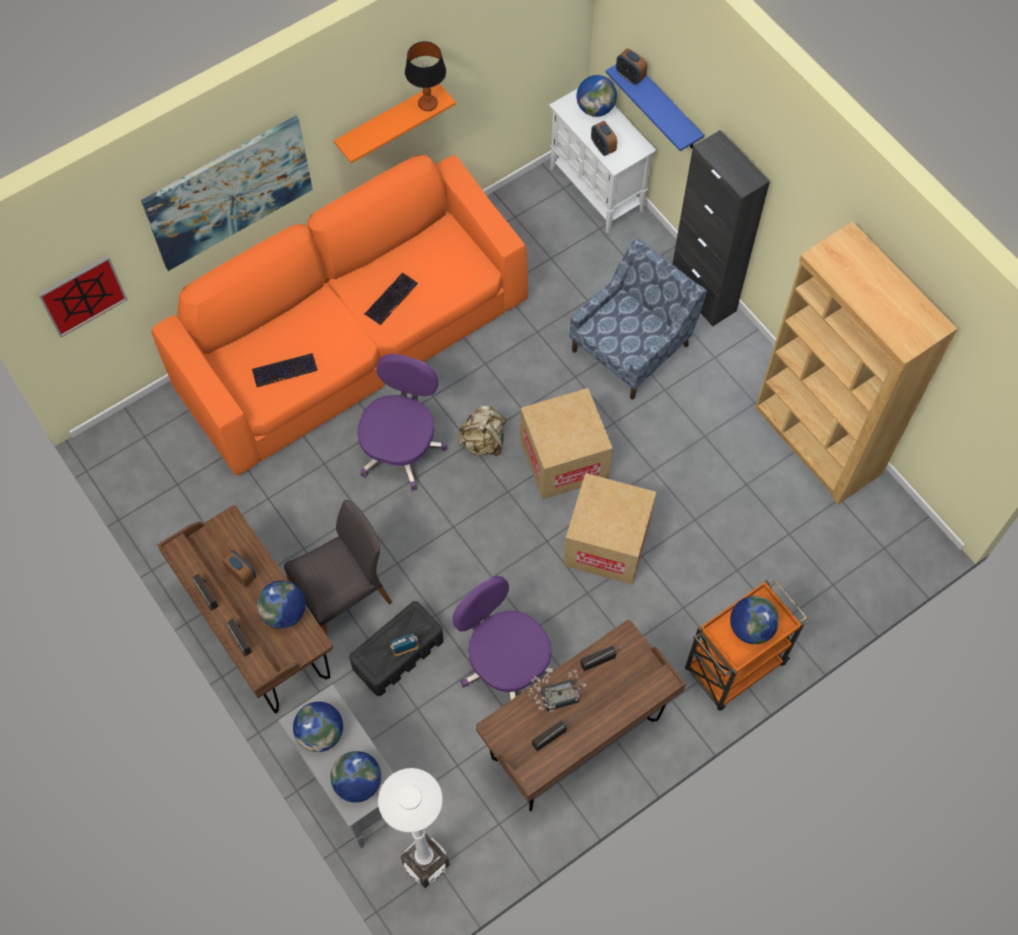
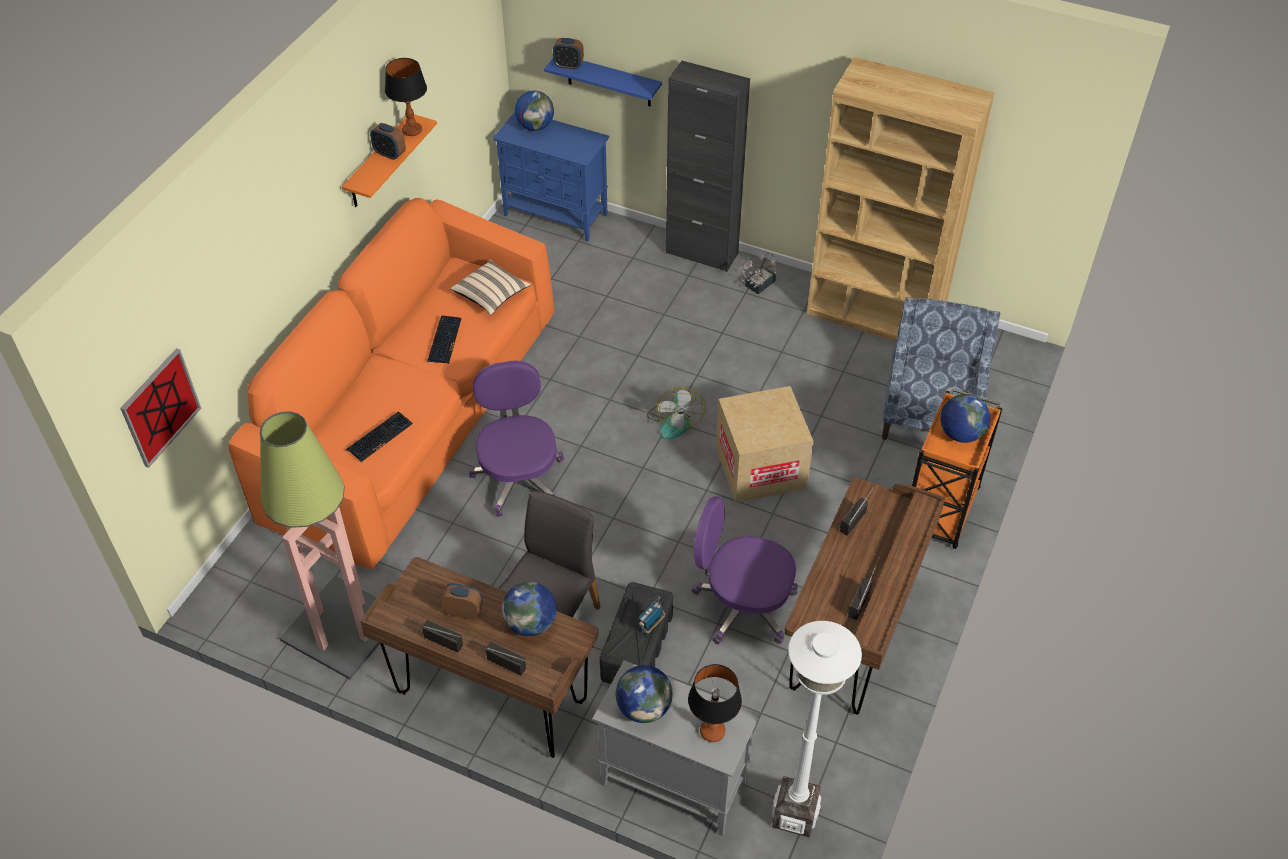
camera: 30 degrees left, 15 degrees down
picture [141,116,313,271] -> none
globe [331,751,381,803] -> table lamp [688,664,742,742]
beige backpack [458,405,506,456] -> none
cardboard box [520,388,613,499] -> fan [647,387,706,440]
potted plant [529,670,586,712] -> potted plant moved to [739,253,777,294]
white cabinet [549,88,657,233] -> blue cabinet [492,112,609,242]
blue armchair [569,239,707,399] -> blue armchair moved to [882,297,1000,440]
alarm clock [591,121,617,156] -> alarm clock moved to [370,123,406,160]
none -> floor lamp [260,411,380,680]
none -> beige pillow [450,259,531,315]

